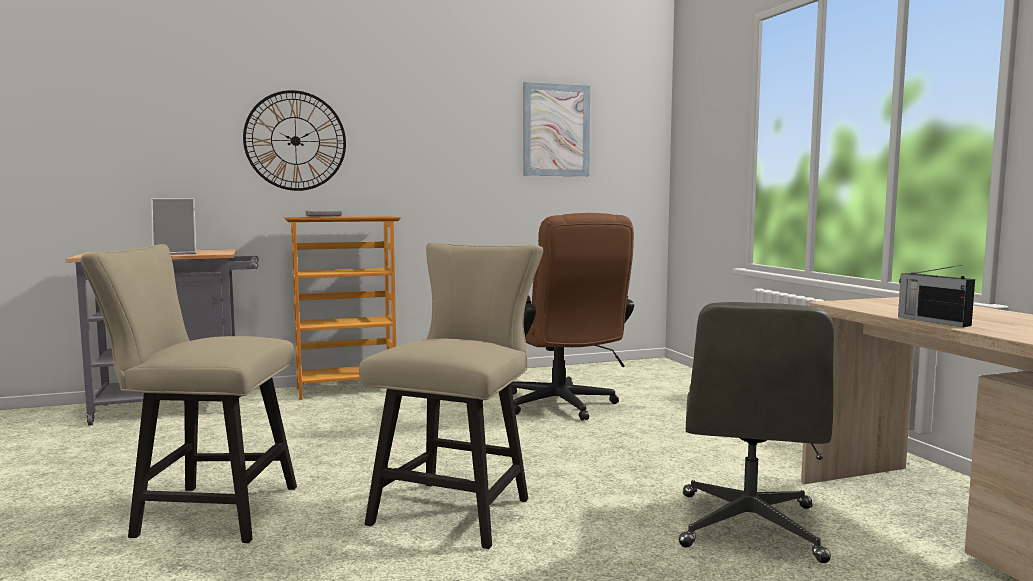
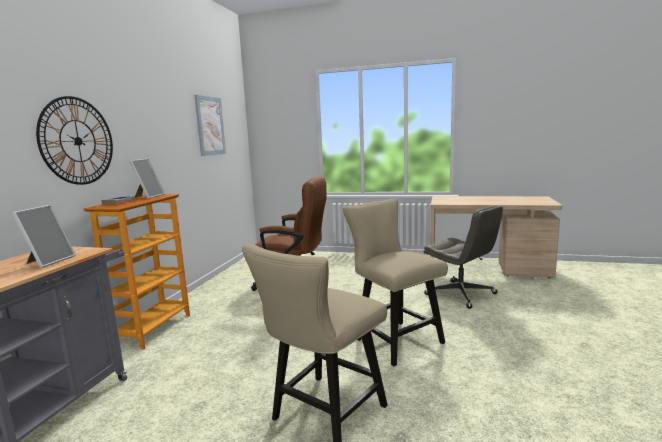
camera: 55 degrees left, 5 degrees up
radio [898,265,975,327] -> none
none -> picture frame [129,159,165,199]

